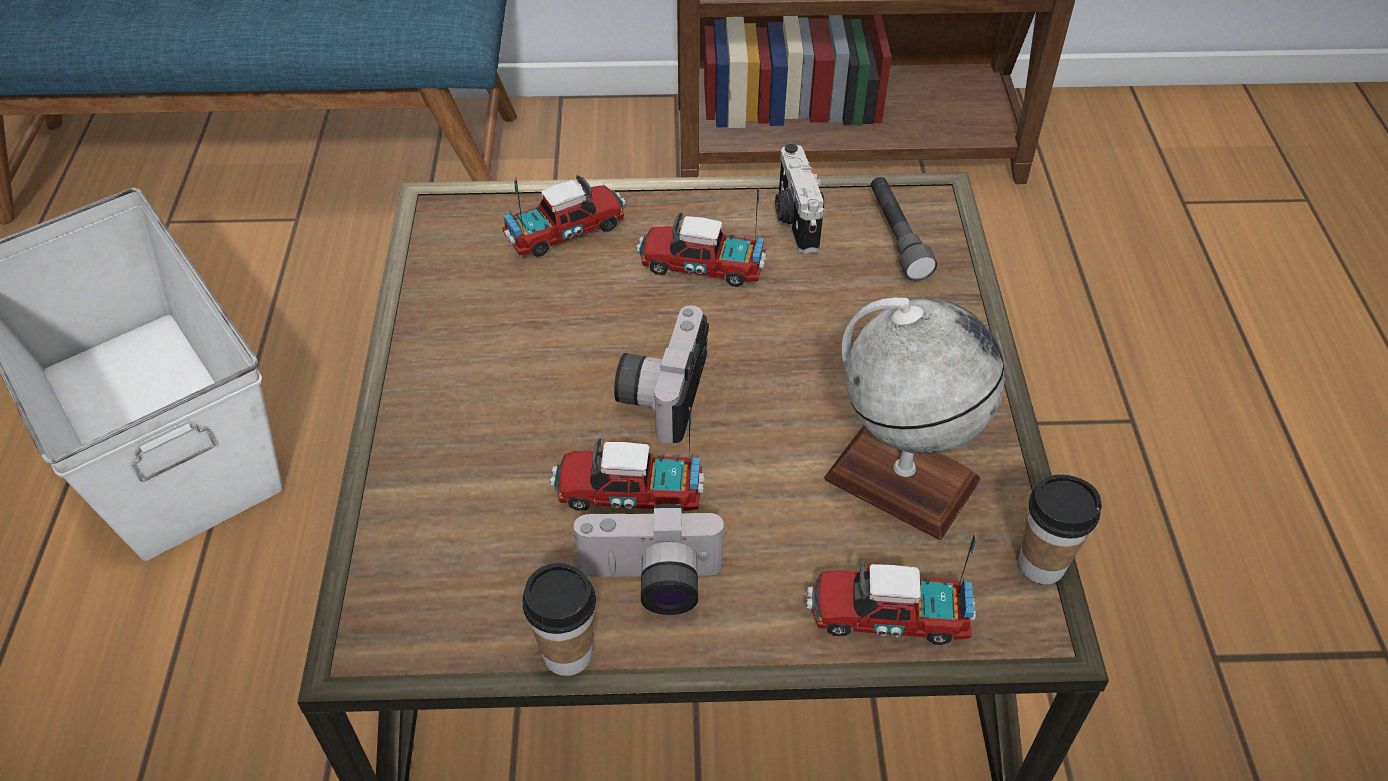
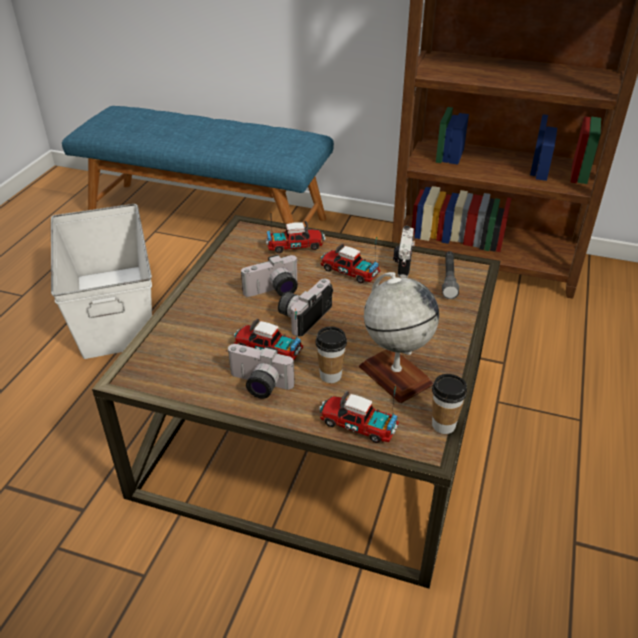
camera: 20 degrees right, 10 degrees down
cup [523,563,596,676] -> cup moved to [315,326,347,383]
none -> camera [241,255,298,297]

